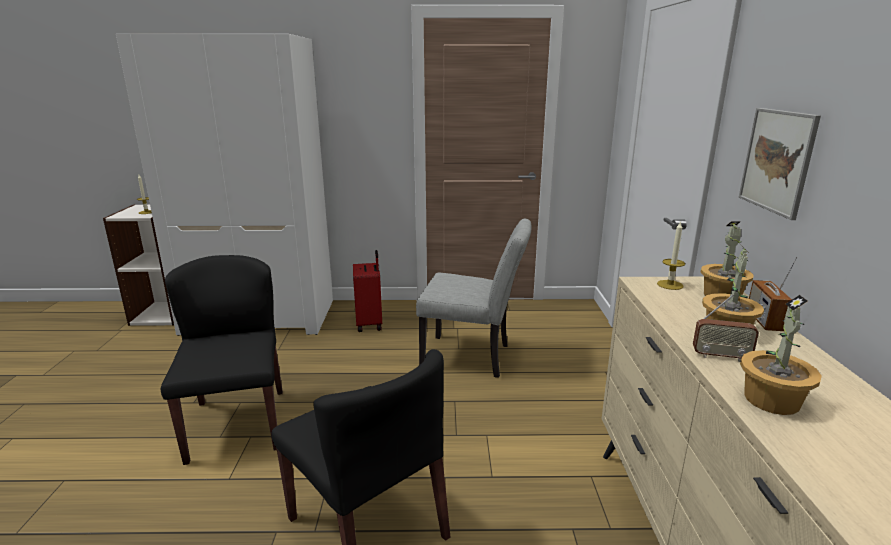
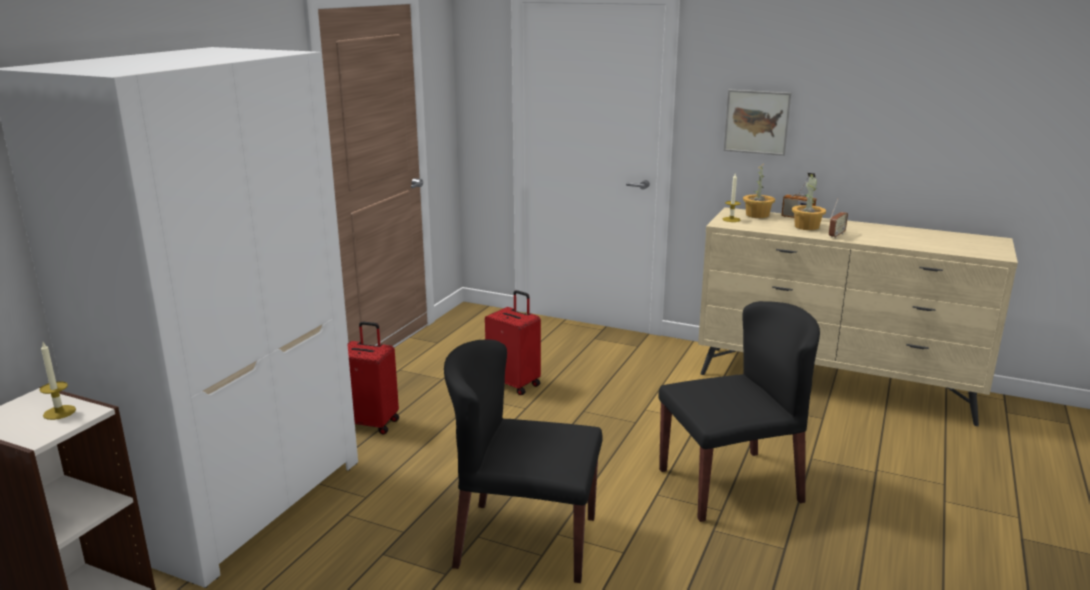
camera: 65 degrees left, 0 degrees up
grey chair [416,219,532,378] -> red suitcase [485,290,541,395]
potted plant [740,295,822,415] -> none

